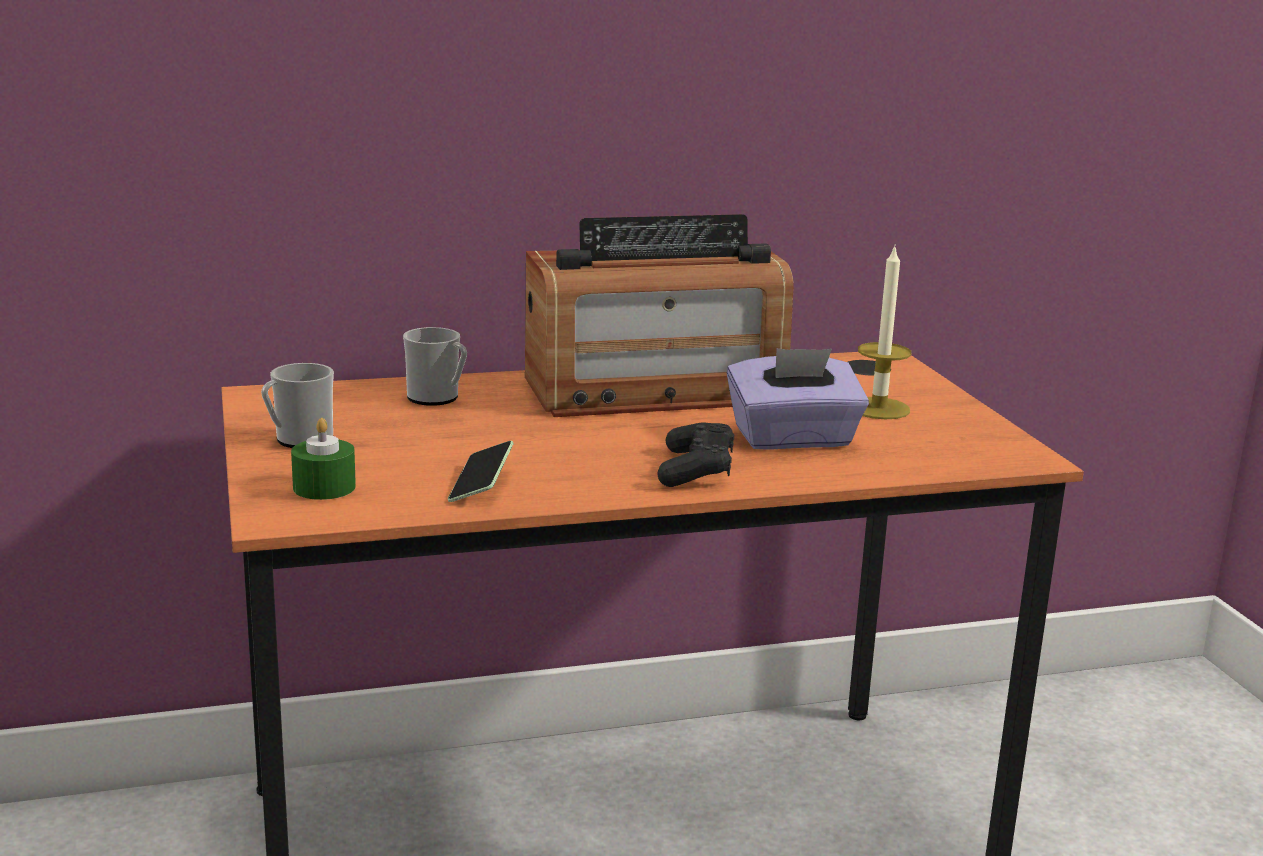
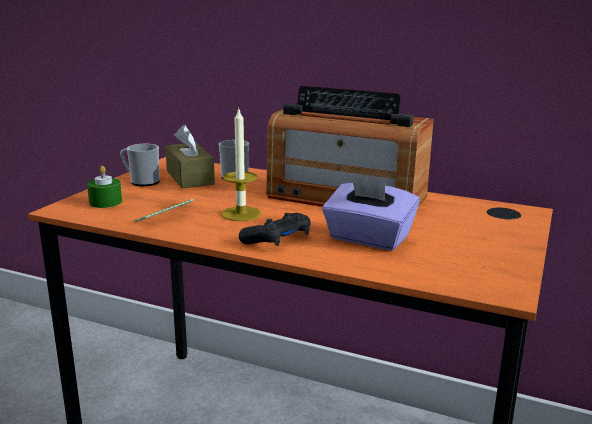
camera: 40 degrees right, 0 degrees up
candle [858,244,911,419] -> candle moved to [221,108,261,221]
none -> brown tissue box [165,125,215,188]

